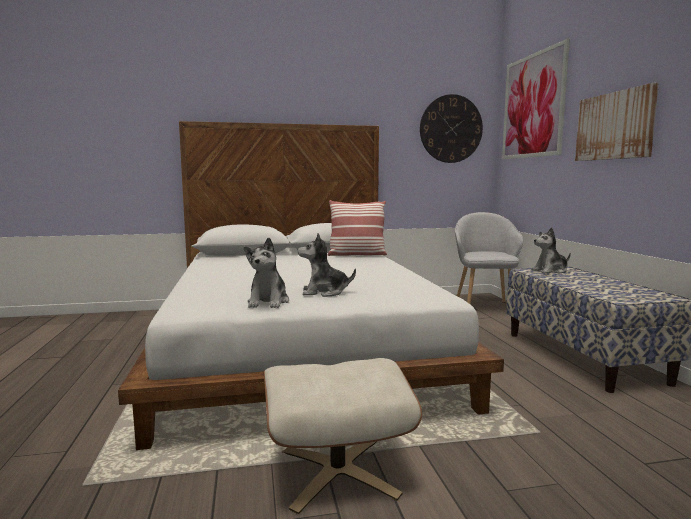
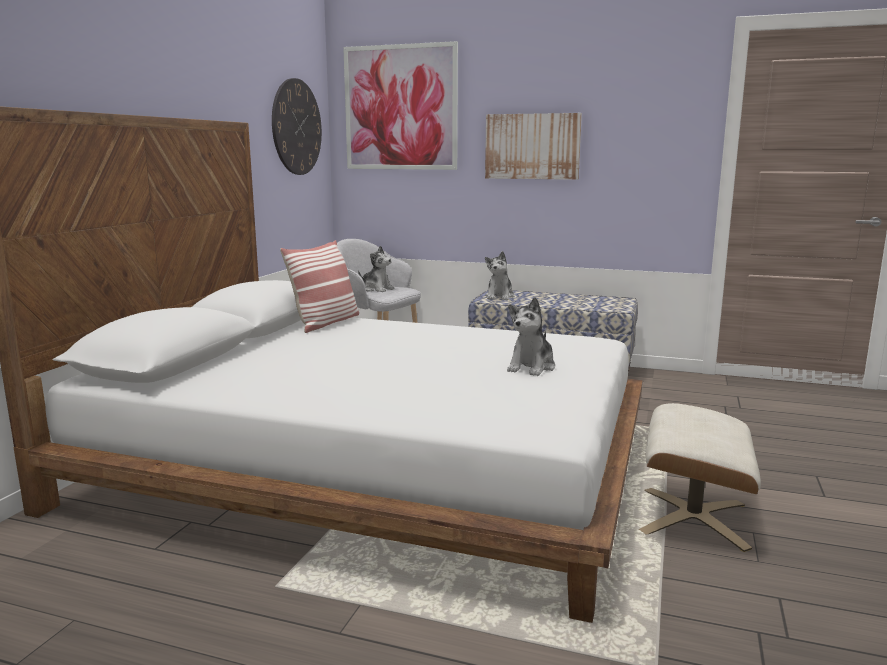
camera: 60 degrees left, 5 degrees up
plush toy [244,238,289,308] -> plush toy moved to [358,246,394,292]

